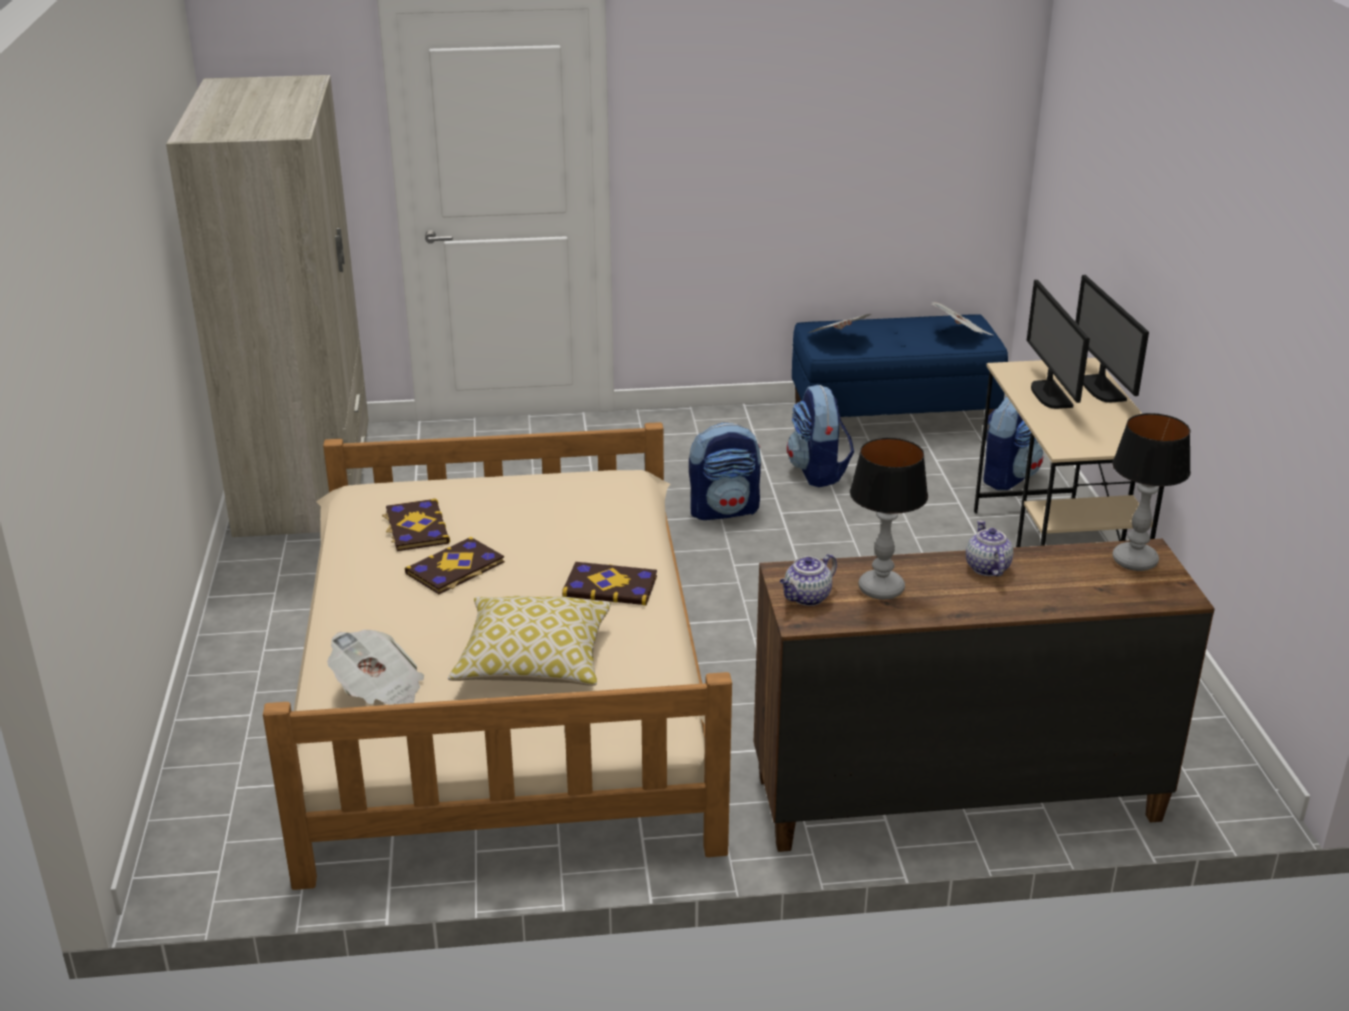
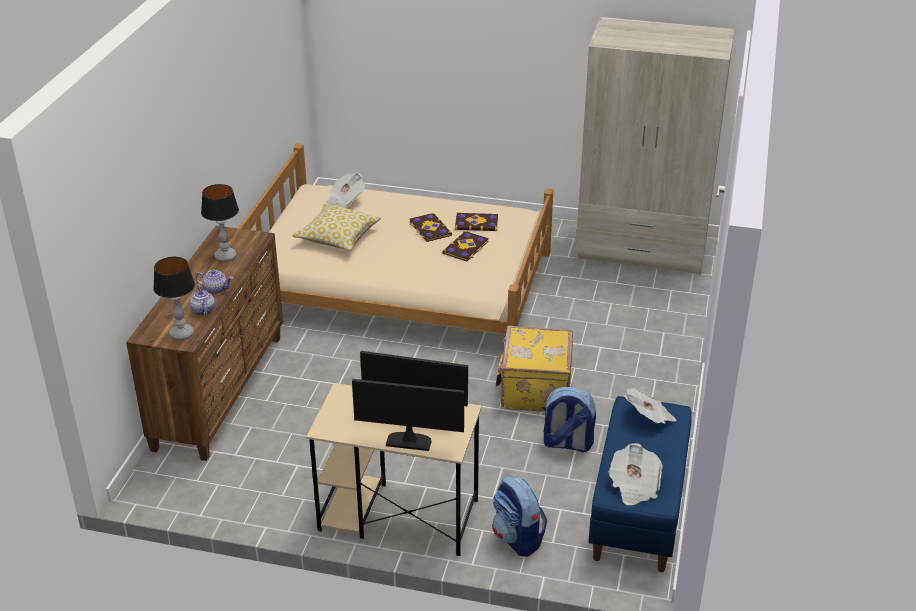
camera: 110 degrees right, 5 degrees up
book [562,562,657,605] -> book moved to [442,231,489,261]
backpack [689,423,761,520] -> yellow suitcase [496,326,573,412]
teapot [780,554,837,606] -> teapot moved to [190,286,215,315]

